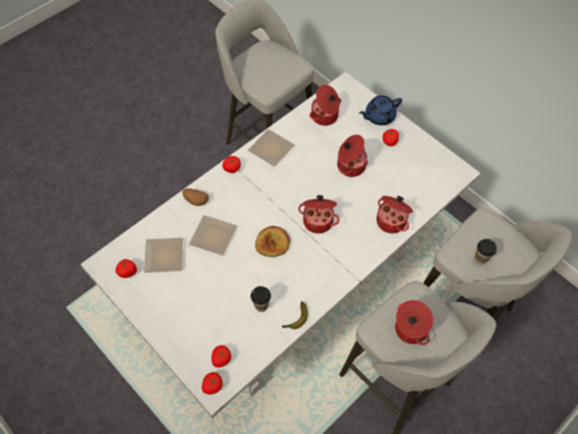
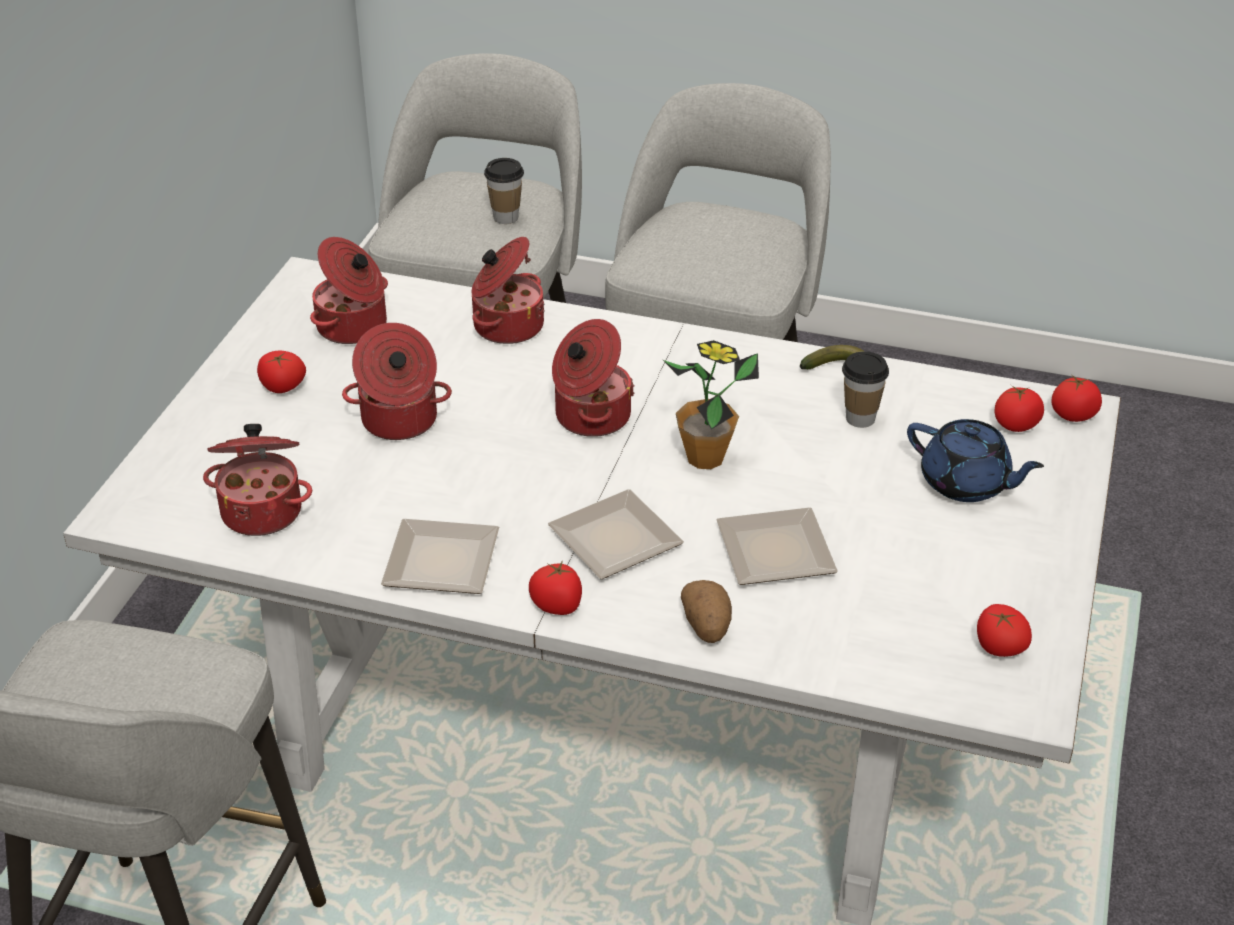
camera: 120 degrees left, 20 degrees down
plate [144,238,183,273] -> plate moved to [548,489,684,579]
bread [255,226,290,257] -> potted plant [663,340,759,469]
blue teapot [359,95,402,125] -> blue teapot moved to [907,419,1044,502]
cooking pot [395,300,433,345] -> cooking pot moved to [310,237,388,344]

